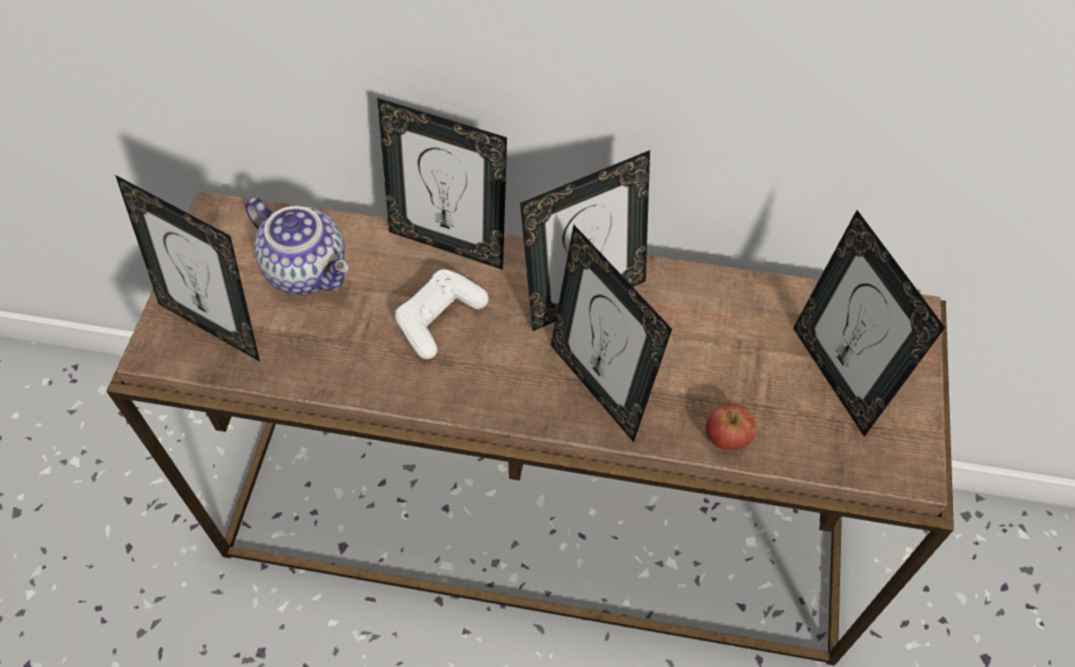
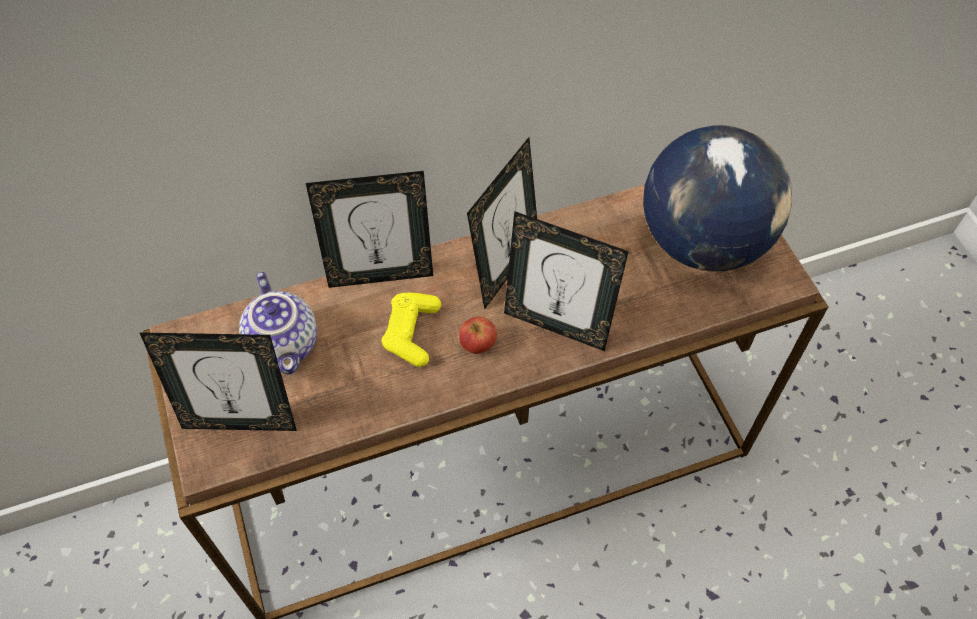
camera: 30 degrees left, 0 degrees up
teapot [245,197,350,295] -> teapot turned 60 degrees clockwise [239,272,317,375]
white game controller [395,269,489,359] -> yellow game controller [381,293,441,367]
apple [706,404,757,450] -> apple moved to [459,317,497,354]
picture frame [793,210,945,437] -> globe [643,125,792,272]

